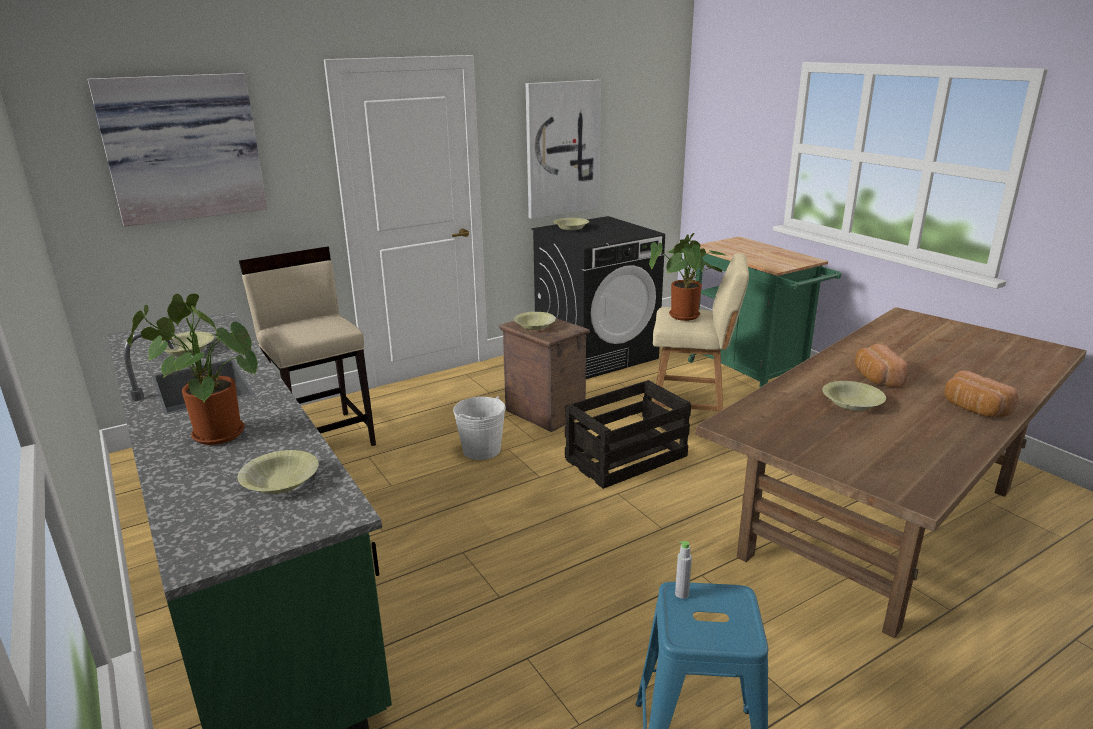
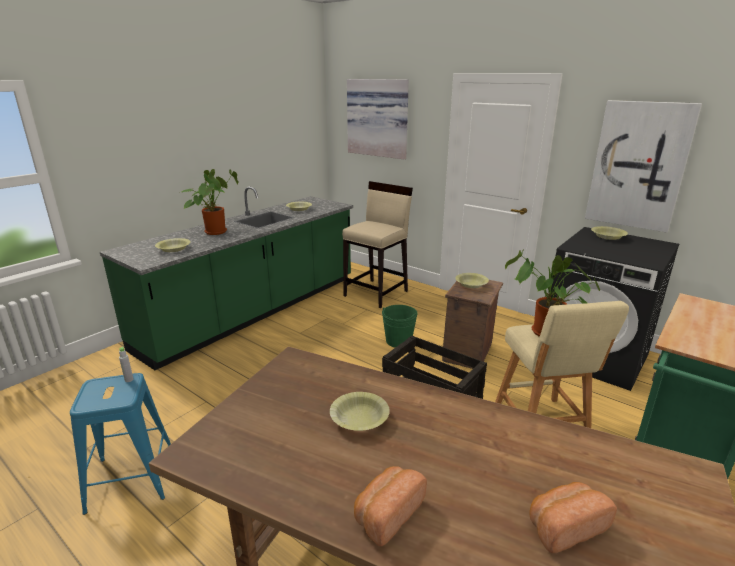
camera: 70 degrees right, 0 degrees up
white bucket [453,396,506,460] -> green bucket [382,305,418,348]
bread [855,344,908,387] -> bread moved to [529,482,617,553]

